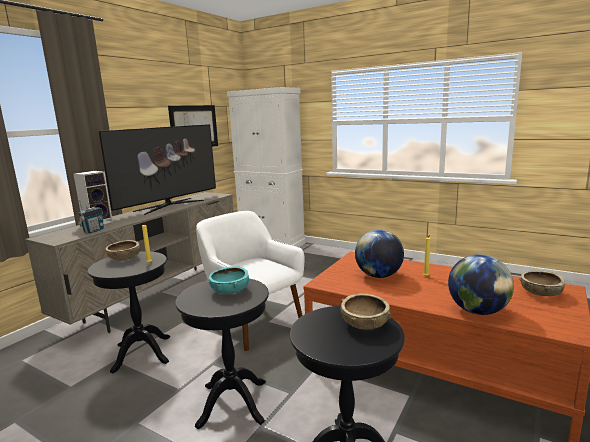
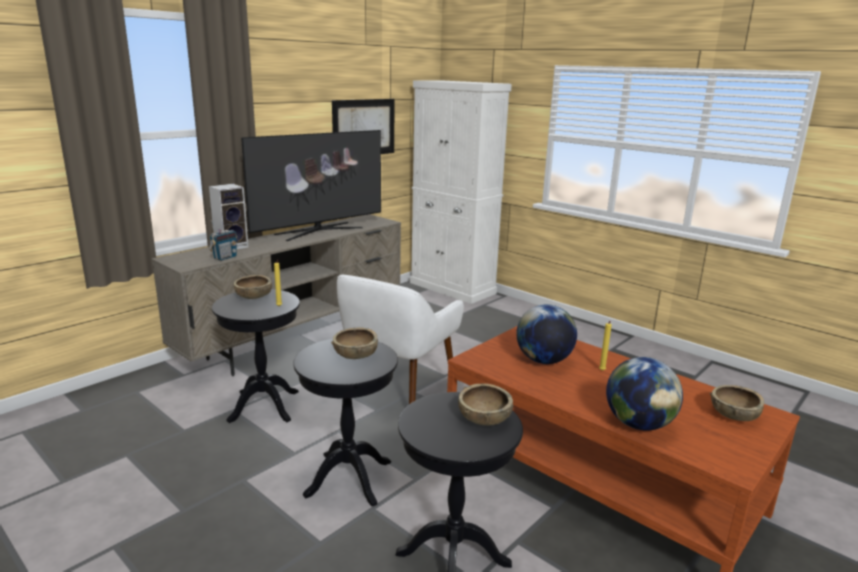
camera: 10 degrees right, 5 degrees up
white armchair [196,211,305,351] -> white armchair turned 120 degrees counterclockwise [337,275,464,404]
turquoise bowl [208,266,249,294] -> brown bowl [331,327,378,359]

